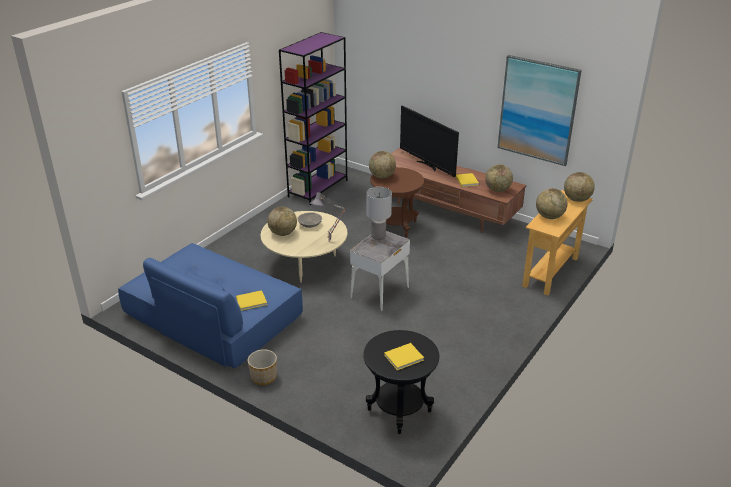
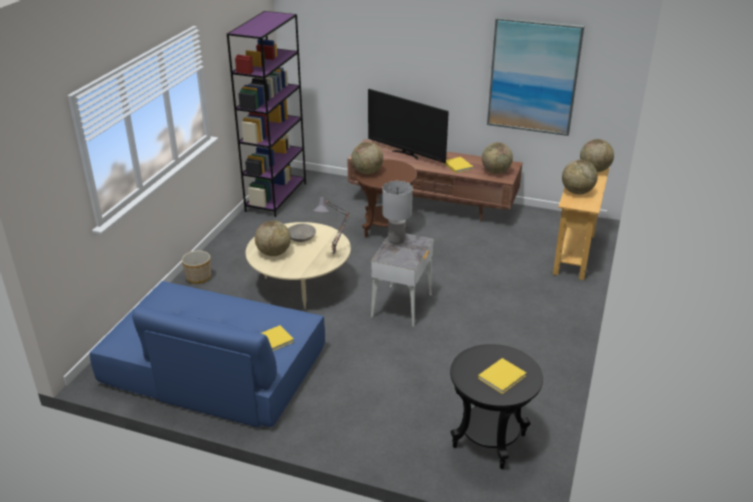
camera: 15 degrees left, 0 degrees up
planter [248,349,277,385] -> planter moved to [182,250,211,284]

